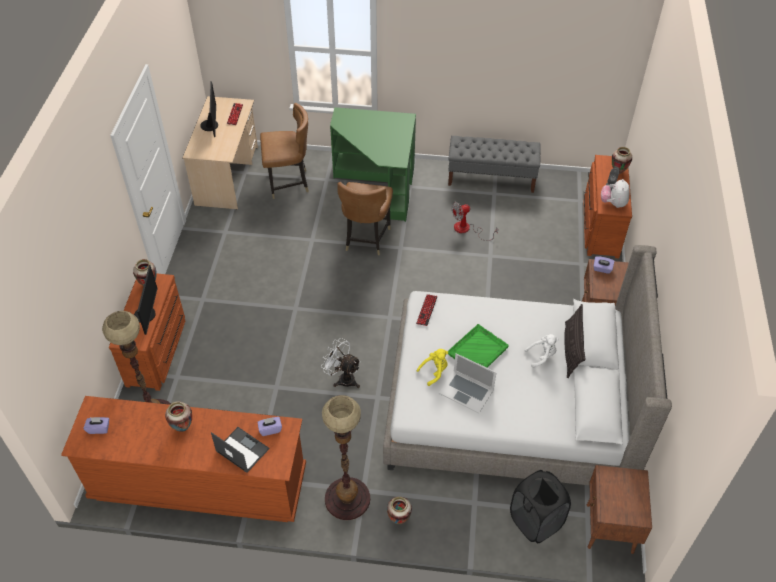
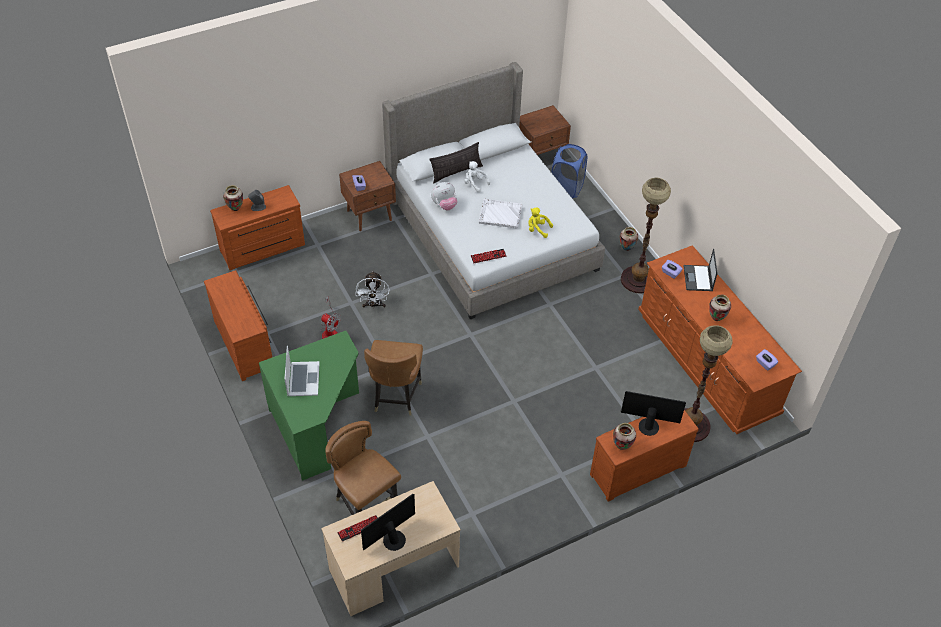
camera: 125 degrees left, 0 degrees up
monitor [134,265,158,335] -> monitor turned 45 degrees clockwise [621,391,686,436]
white fan [321,338,361,388] -> white fan moved to [356,272,389,307]
brown chair [337,182,393,255] -> brown chair turned 120 degrees clockwise [364,340,423,415]
laptop [439,353,497,413] -> laptop moved to [284,346,320,396]
grey bench [448,136,541,193] -> brown dresser [204,270,272,381]
green tray [448,324,509,368] -> white tray [479,199,523,229]
black laundry basket [510,470,571,543] -> blue laundry basket [551,144,587,199]
plush toy [601,179,630,208] -> plush toy moved to [431,182,457,210]

